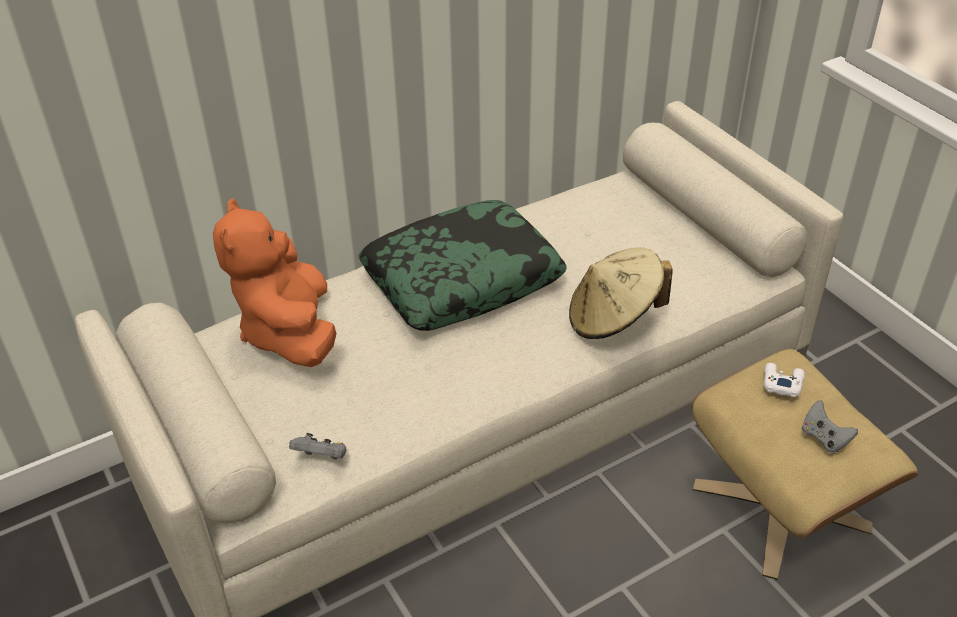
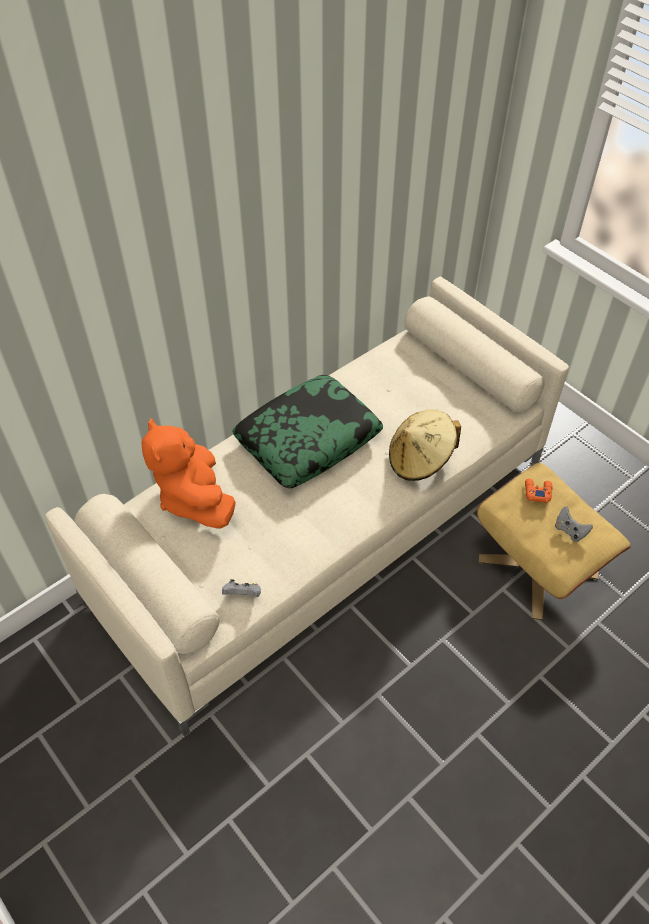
camera: 10 degrees left, 10 degrees up
white game controller [764,363,805,397] -> orange game controller [525,479,552,503]

